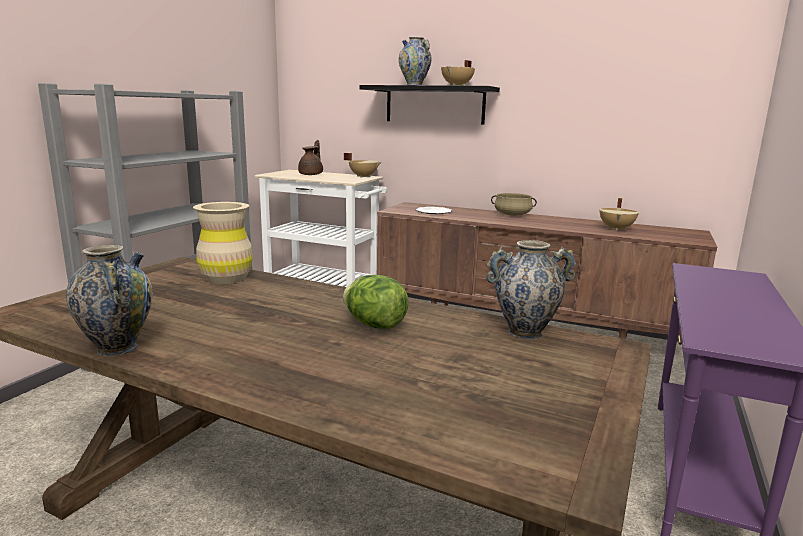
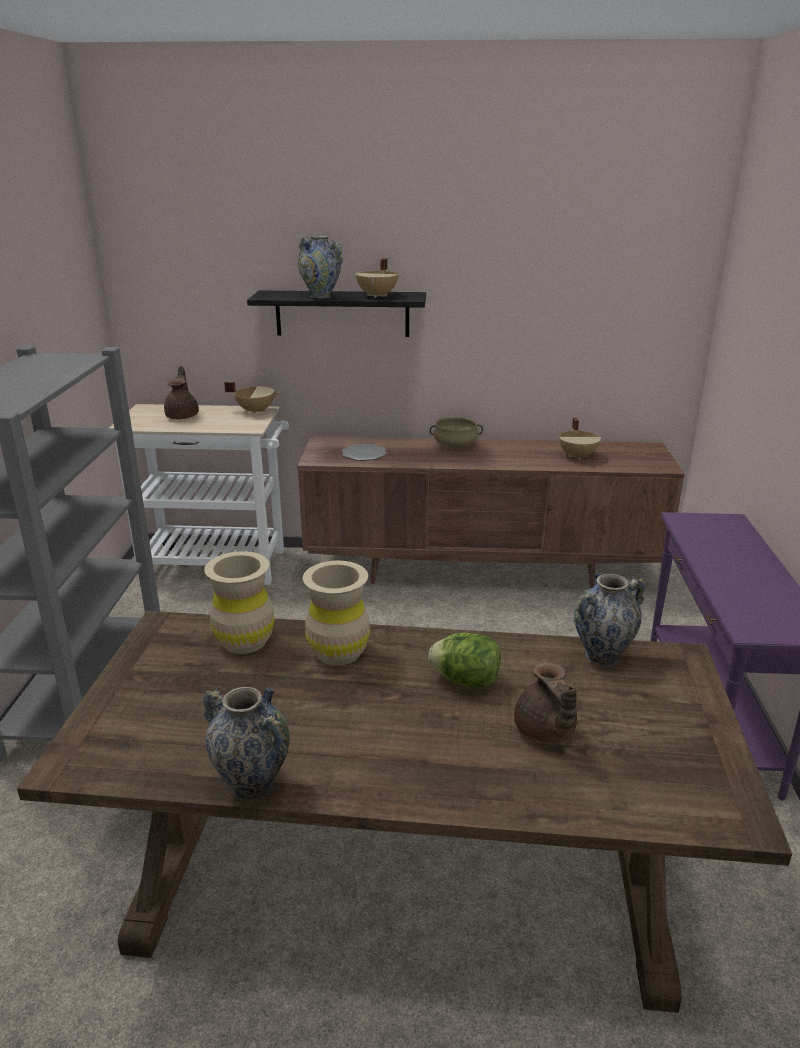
camera: 20 degrees left, 10 degrees up
none -> beige vase [303,561,370,665]
none -> brown teapot [514,663,577,744]

